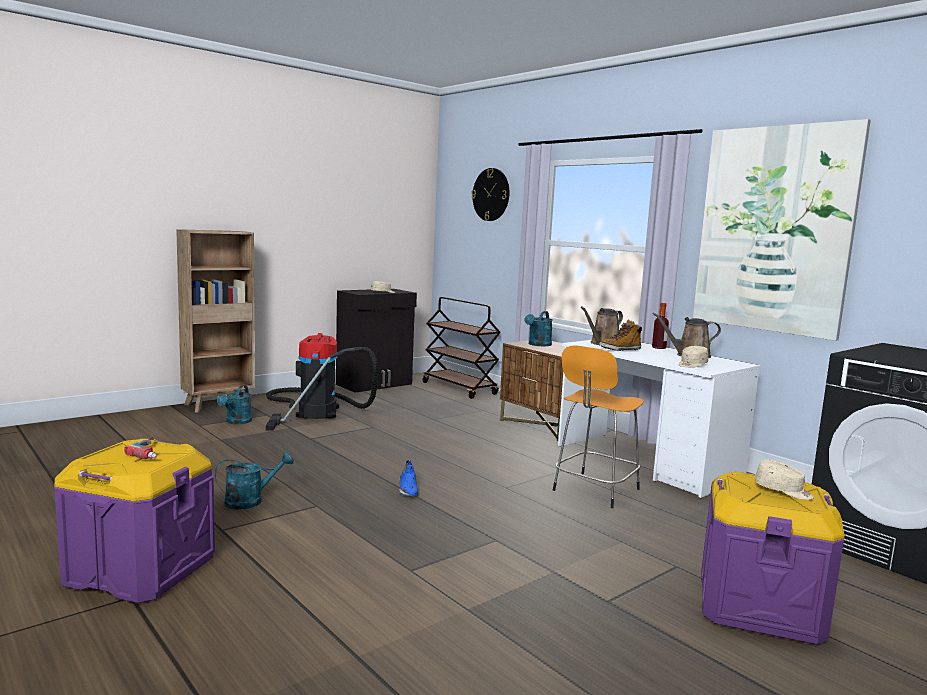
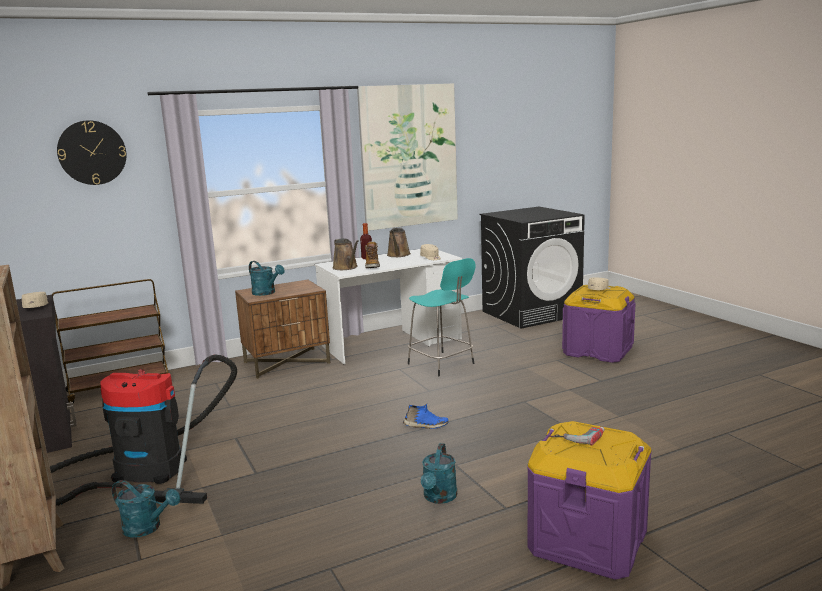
camera: 75 degrees left, 5 degrees up
turquoise watering can [215,452,294,509] -> turquoise watering can turned 150 degrees counterclockwise [421,443,457,504]
orange stool [553,345,644,508] -> turquoise stool [408,258,476,376]

